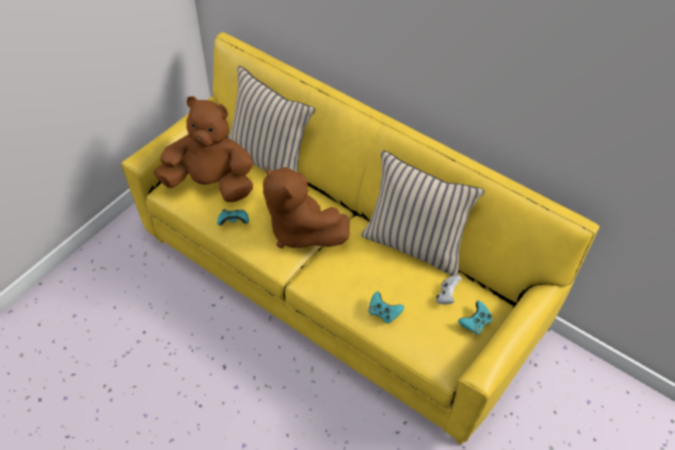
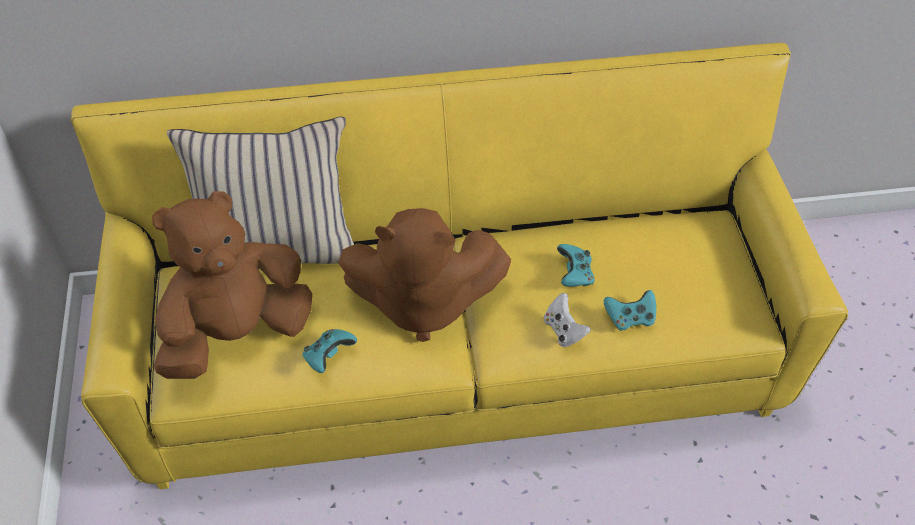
camera: 45 degrees left, 0 degrees up
beige pillow [361,150,485,277] -> none
white game controller [436,275,462,305] -> white game controller moved to [544,293,591,348]
turquoise game controller [458,301,492,334] -> turquoise game controller moved to [557,244,595,287]

